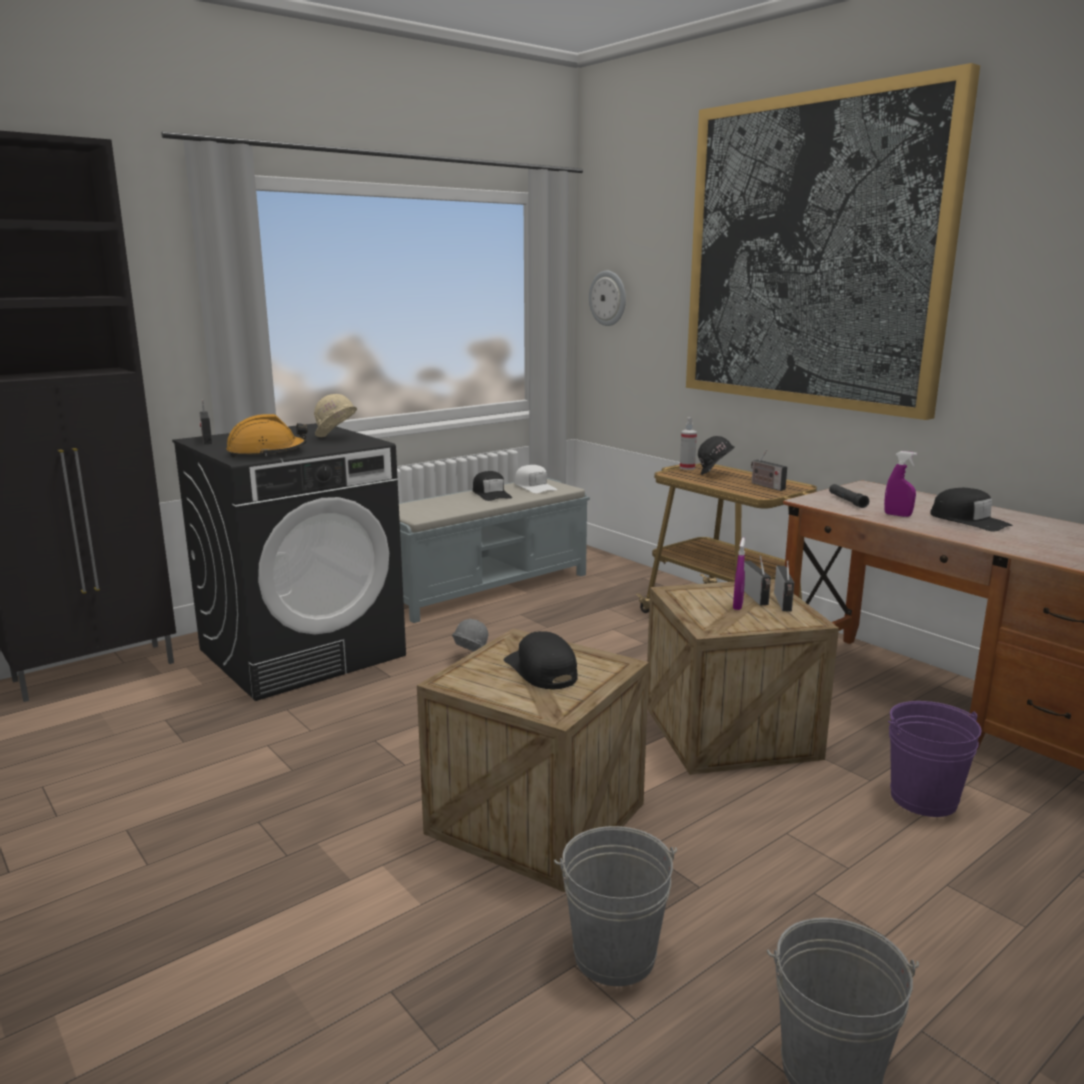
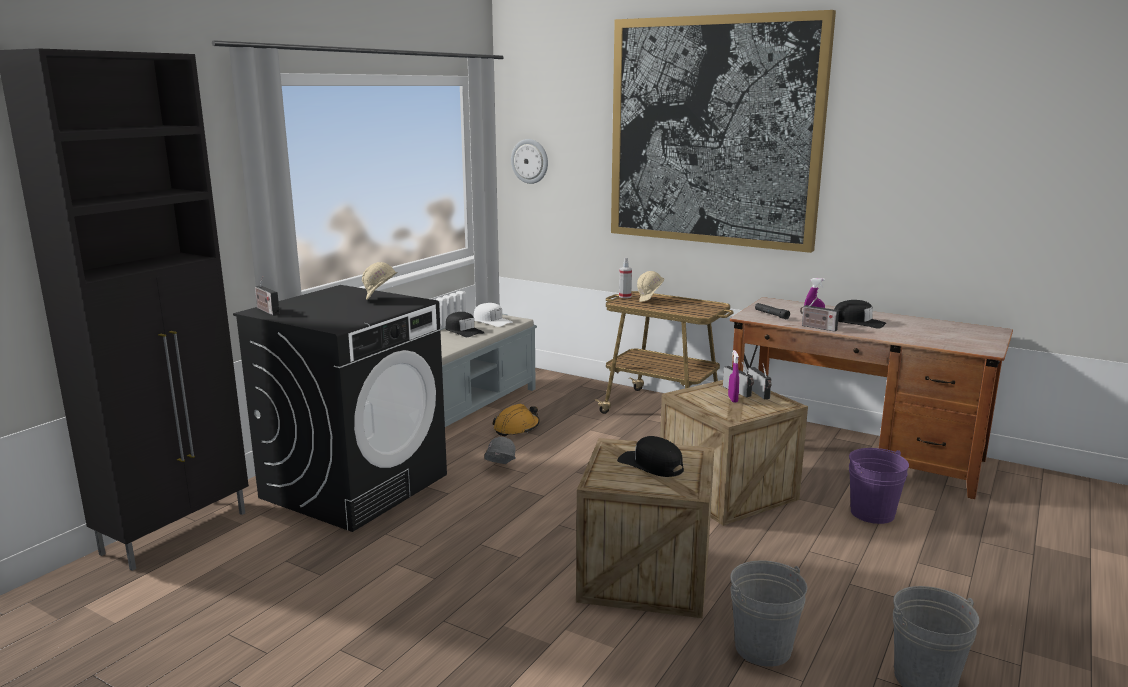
camera: 20 degrees left, 0 degrees up
orange hard hat [226,414,308,457] -> orange hard hat moved to [492,404,540,436]
black hard hat [698,436,735,475] -> beige hard hat [637,271,664,302]
radio [751,450,787,491] -> radio moved to [800,297,839,332]

